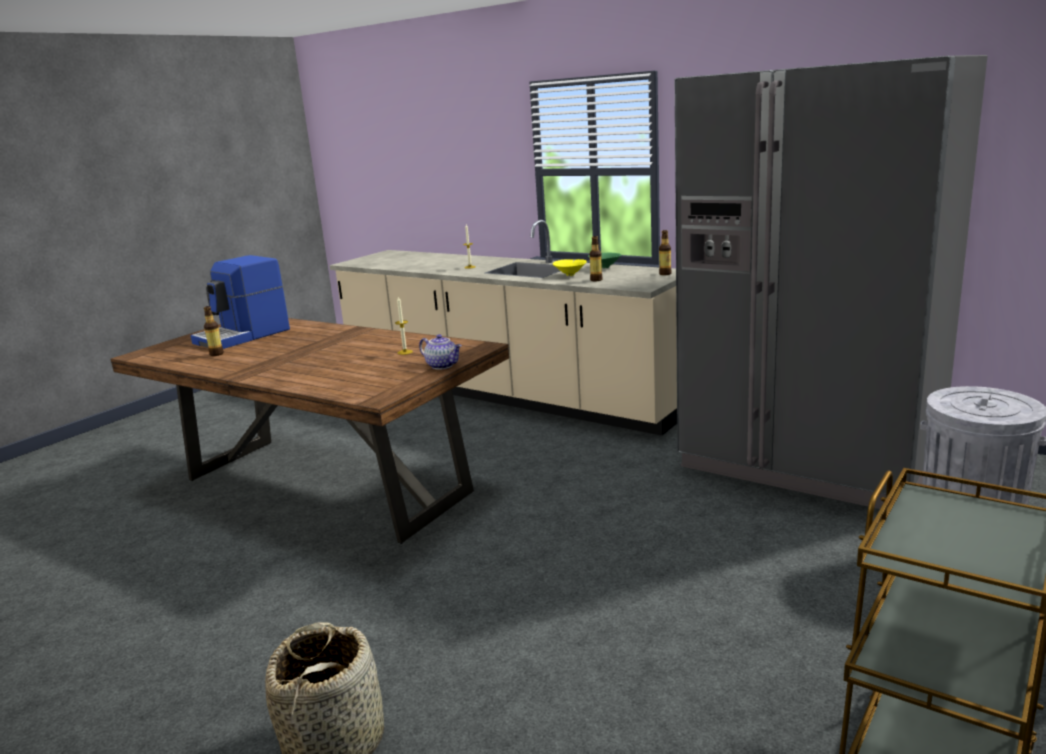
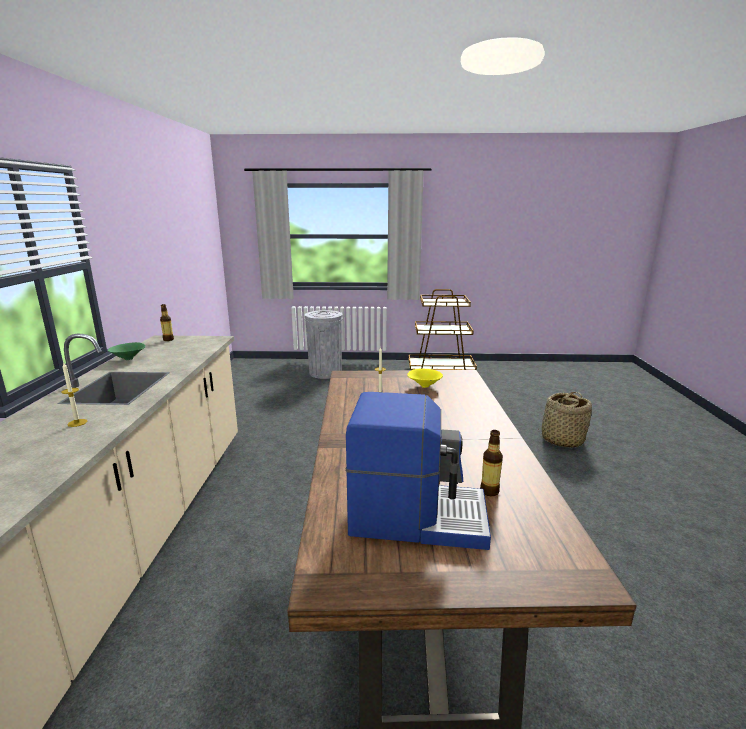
camera: 125 degrees left, 0 degrees up
teapot [419,334,462,369] -> none
yellow bowl [553,259,587,276] -> yellow bowl moved to [407,368,443,388]
bottle [589,236,603,281] -> none
grey fridge [675,55,988,509] -> none

